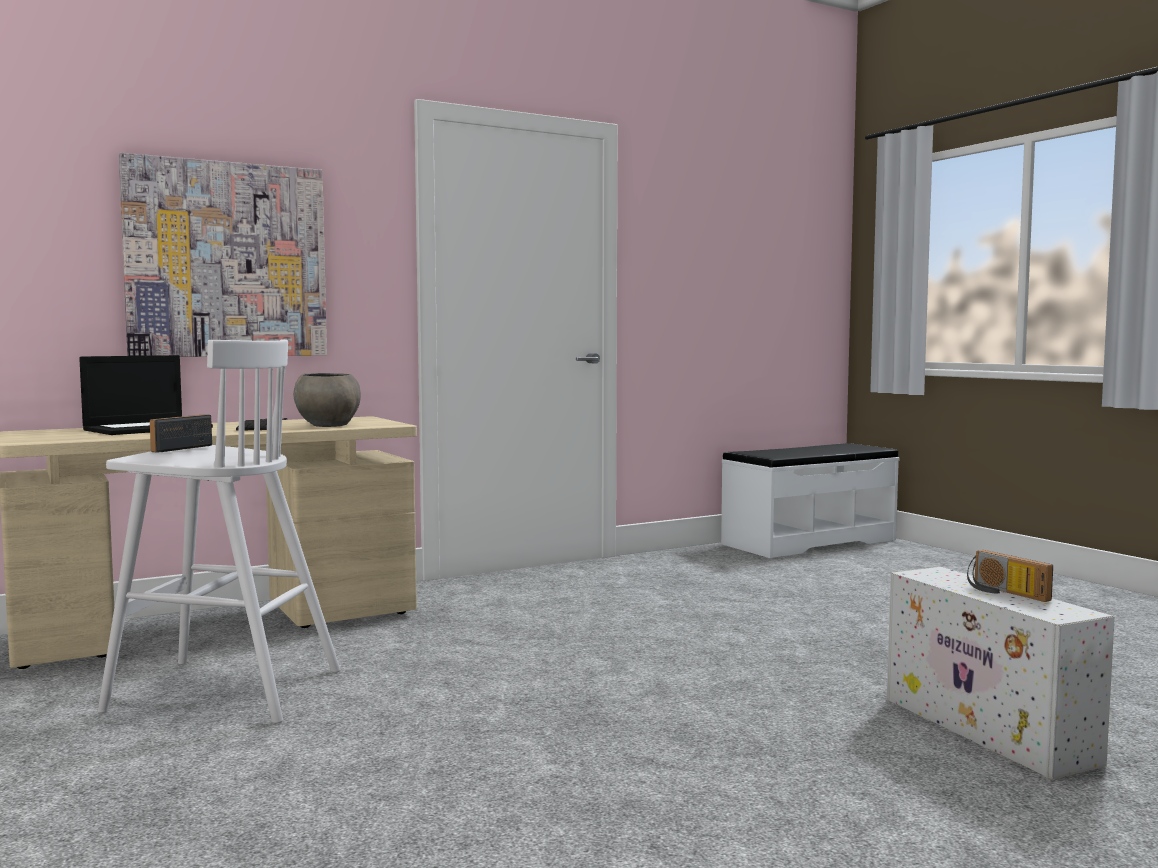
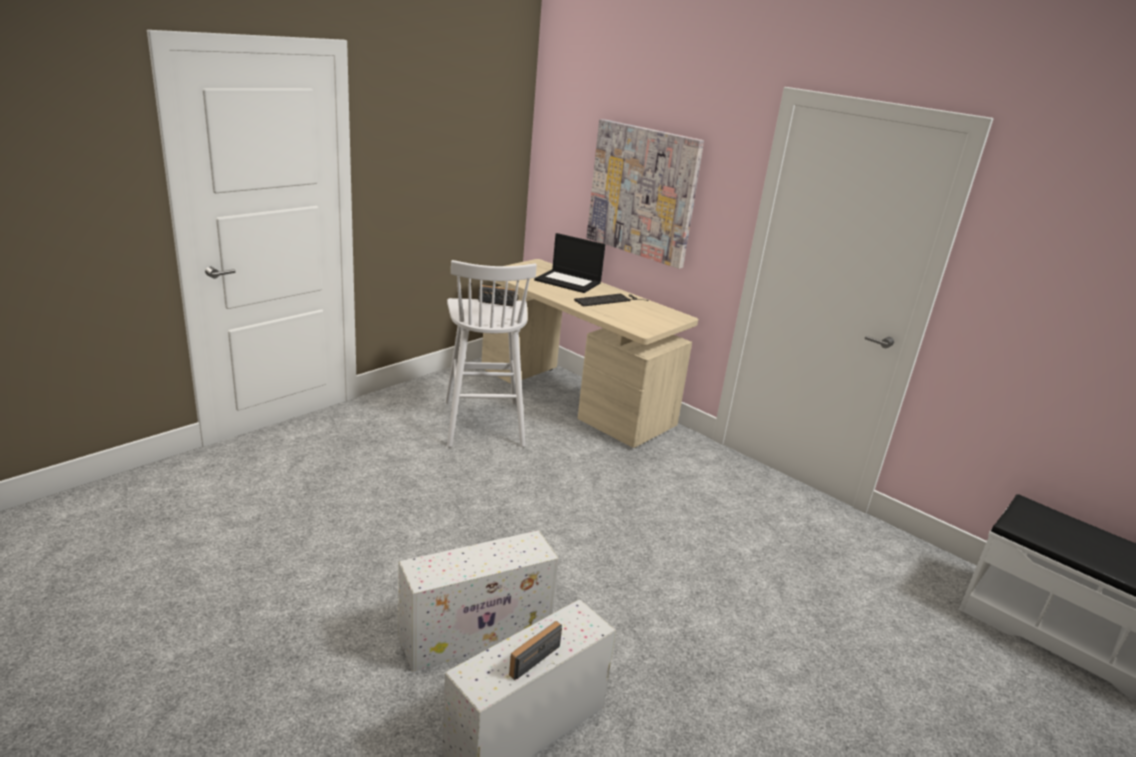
camera: 70 degrees right, 20 degrees up
grey bowl [293,373,361,427] -> none
none -> white storage box [399,530,559,672]

